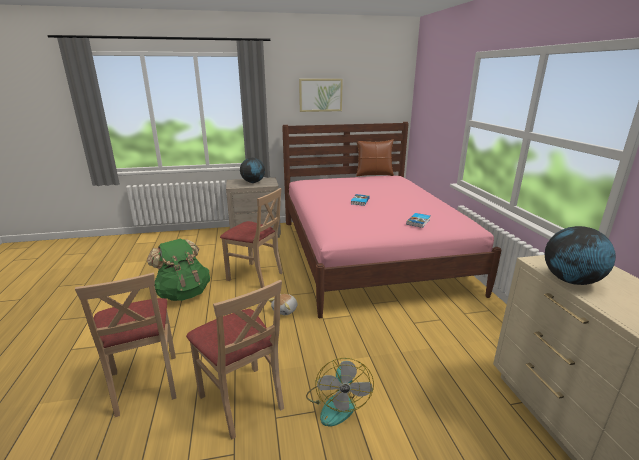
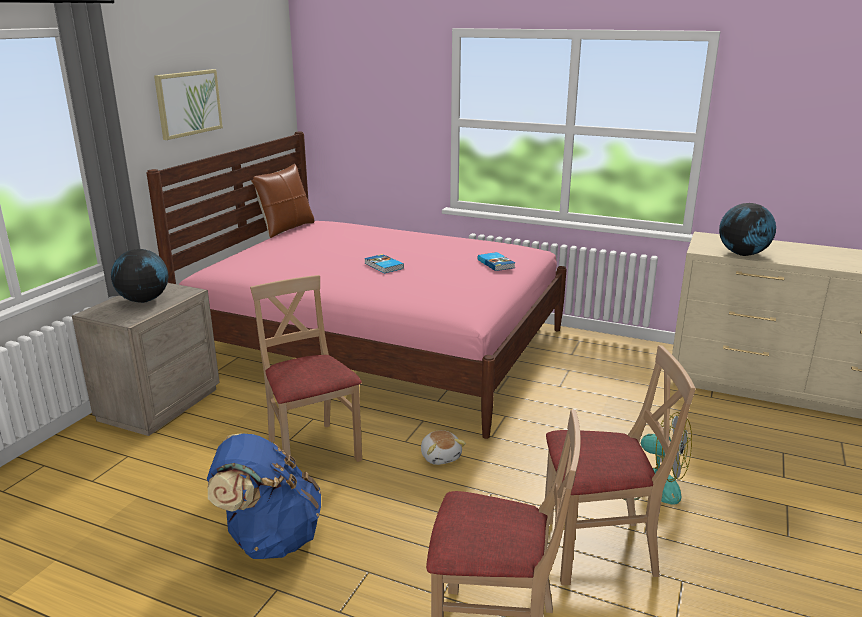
camera: 55 degrees left, 0 degrees up
green backpack [147,239,210,301] -> blue backpack [207,433,321,559]
beige chair [220,188,283,288] -> beige chair turned 90 degrees counterclockwise [250,275,362,467]

